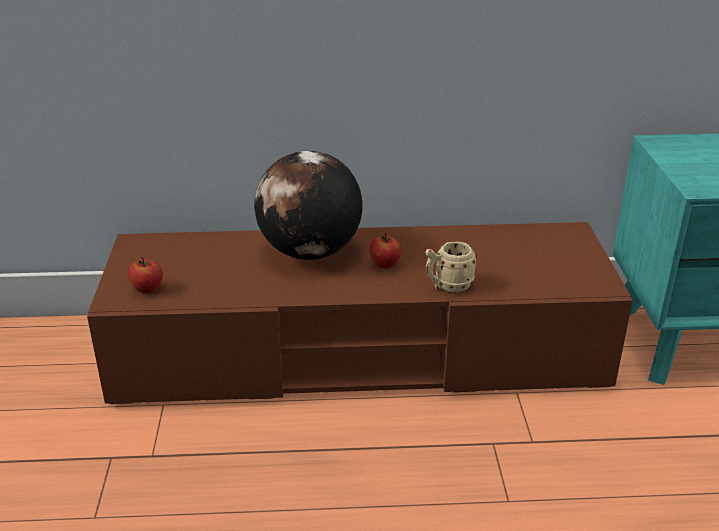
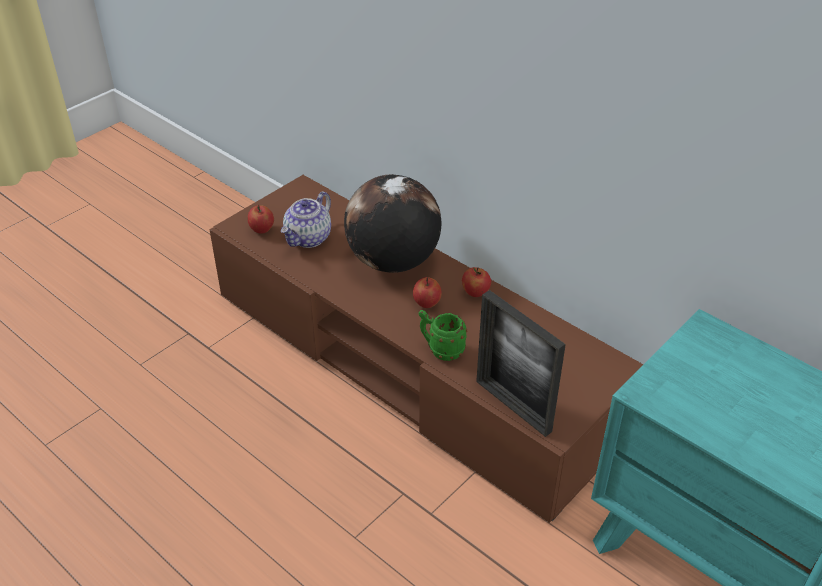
camera: 45 degrees right, 10 degrees up
beige mug [425,241,477,292] -> green mug [419,310,467,361]
none -> teapot [281,191,331,248]
none -> apple [462,267,491,297]
none -> picture frame [476,290,566,437]

